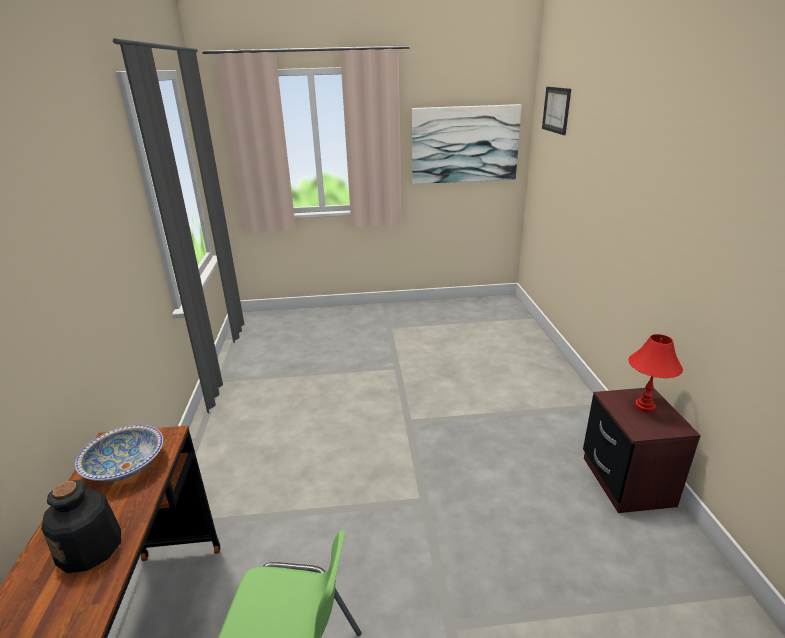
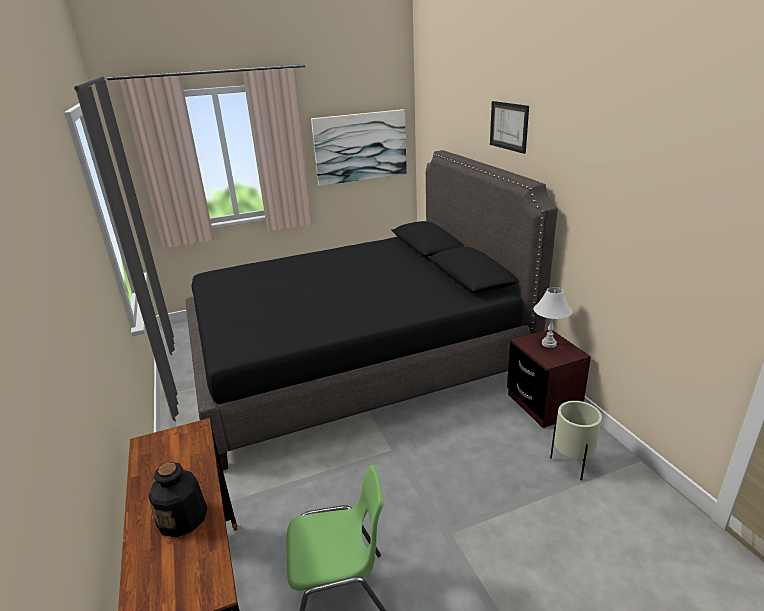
camera: 15 degrees left, 0 degrees up
bowl [75,425,163,482] -> none
picture [542,87,571,135] -> picture moved to [490,101,529,154]
red table lamp [628,334,683,413] -> white table lamp [534,287,572,348]
none -> black bed [185,150,558,470]
none -> beige planter [550,401,602,480]

